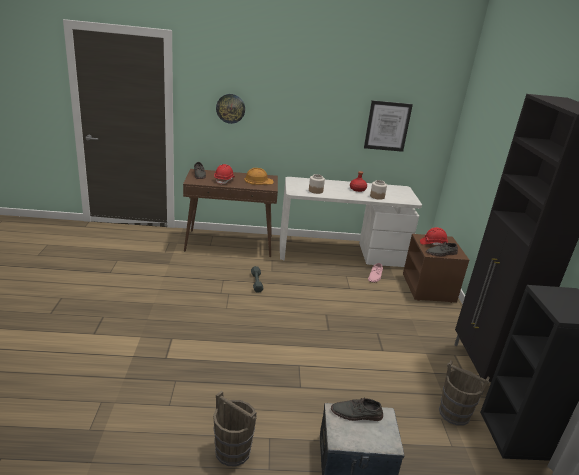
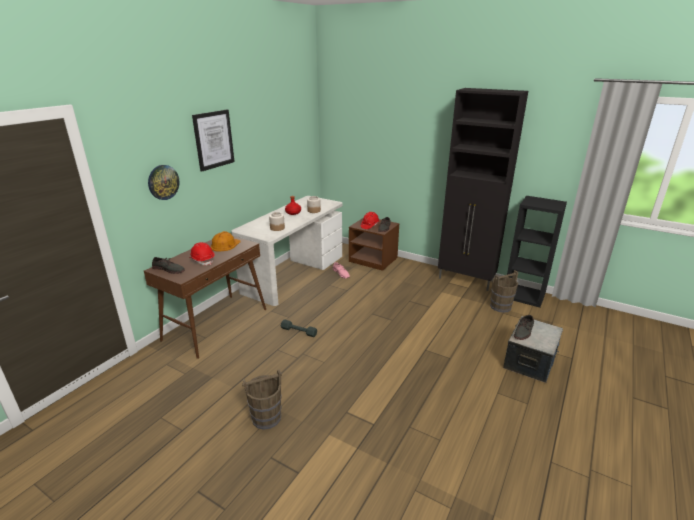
camera: 55 degrees left, 0 degrees up
brown bucket [213,390,257,466] -> brown bucket moved to [242,370,282,430]
picture [364,100,413,152] -> picture moved to [192,110,235,172]

